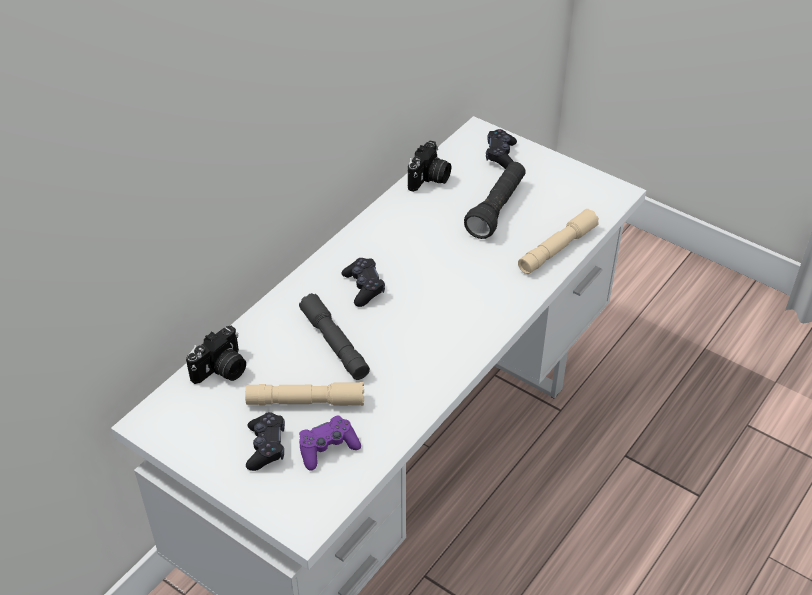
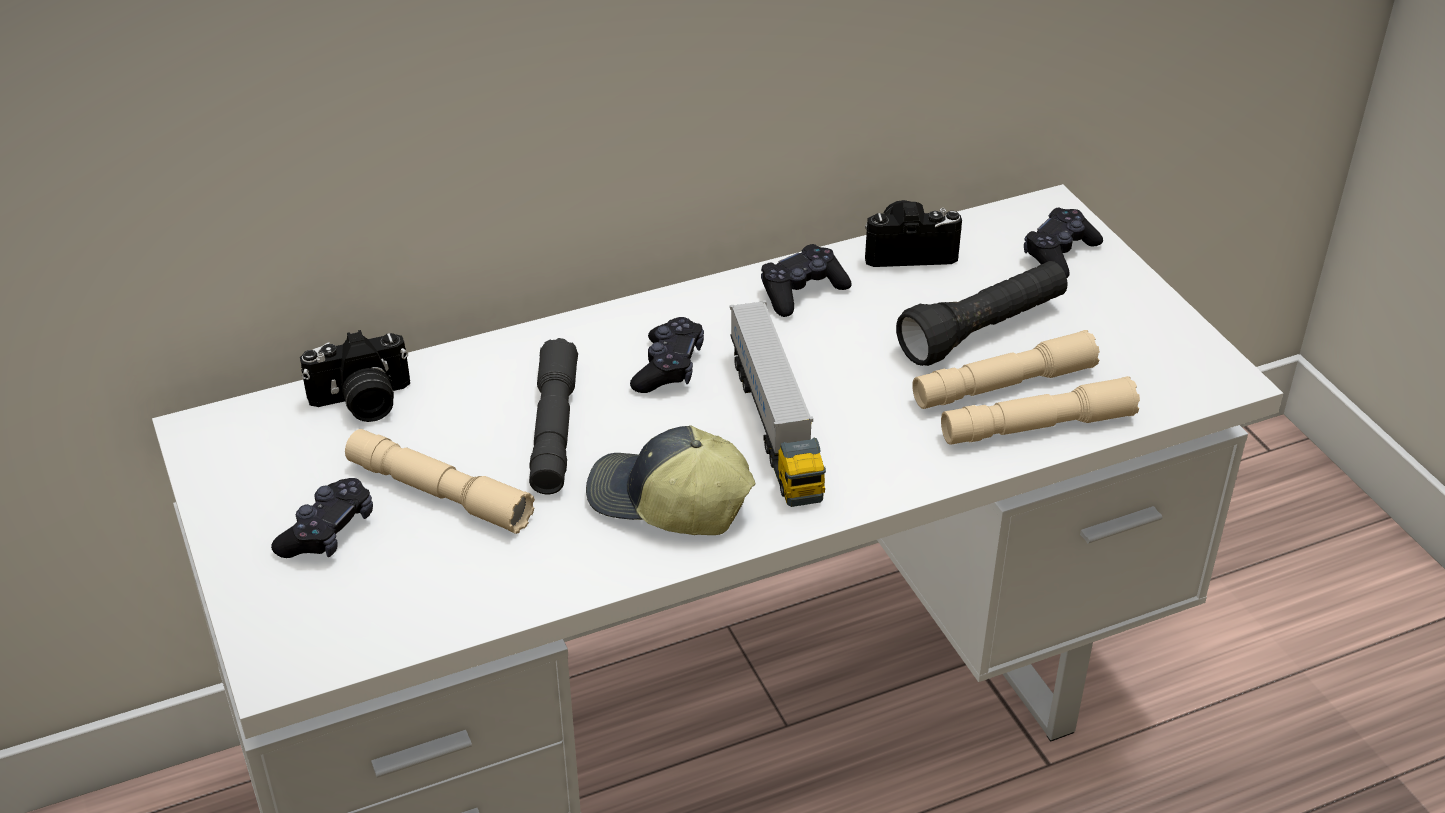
camera: 30 degrees right, 5 degrees down
purple game controller [299,416,361,471] -> none
camera [408,141,451,192] -> camera turned 150 degrees counterclockwise [865,200,962,267]
none -> cap [586,425,756,535]
none -> toy truck [730,300,826,507]
none -> black game controller [761,244,852,317]
none -> beige flashlight [912,330,1100,409]

